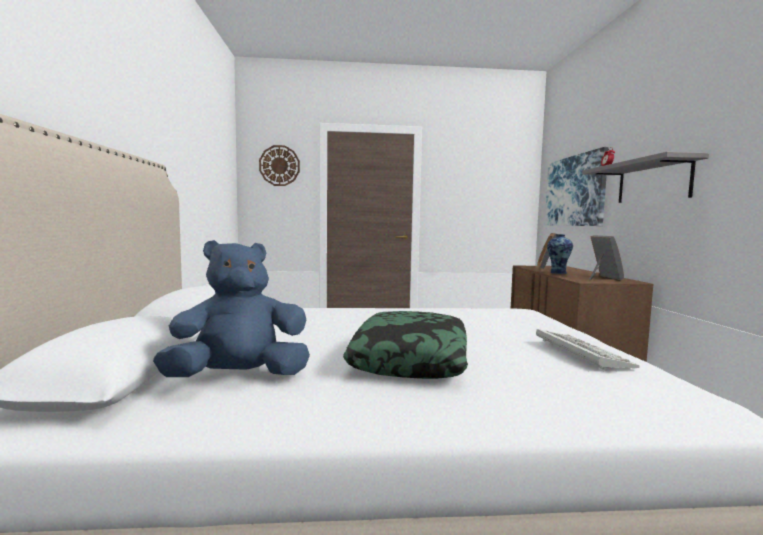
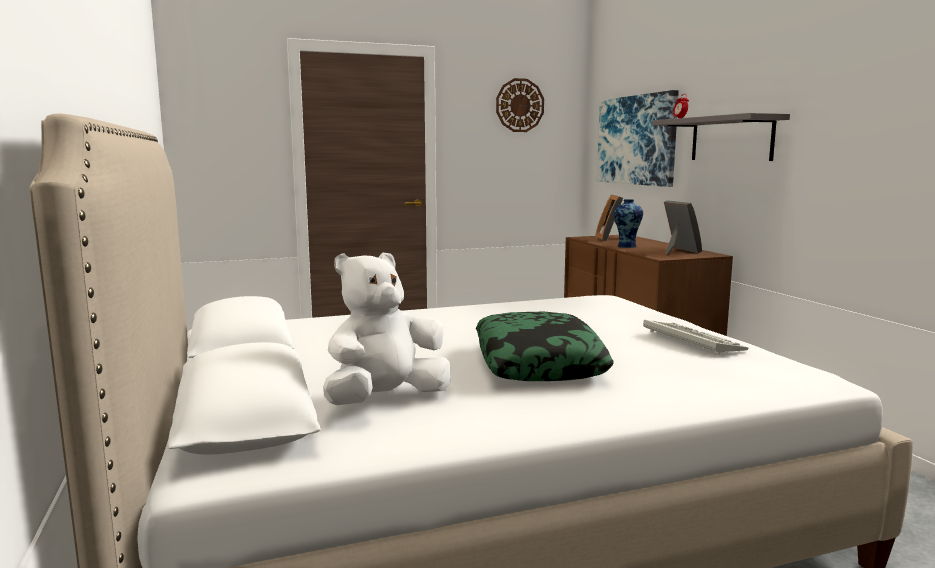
camera: 15 degrees left, 5 degrees up
blue plush toy [153,240,310,377] -> white plush toy [323,252,450,405]
wall clock [259,145,300,186] -> wall clock moved to [496,78,544,132]

